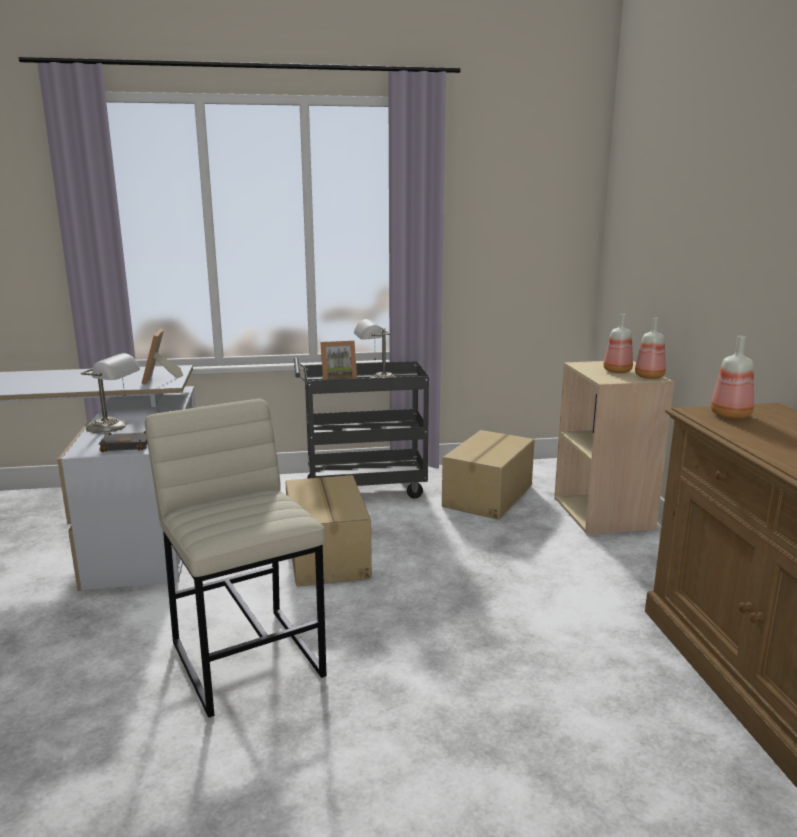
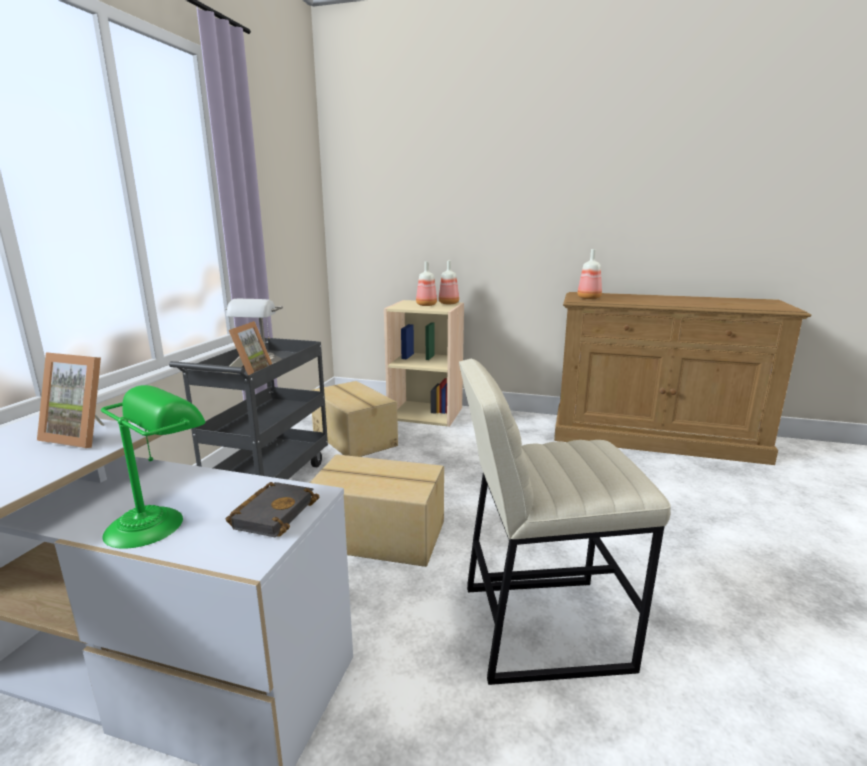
camera: 65 degrees left, 0 degrees up
white table lamp [81,353,140,433] -> green table lamp [101,385,205,549]

